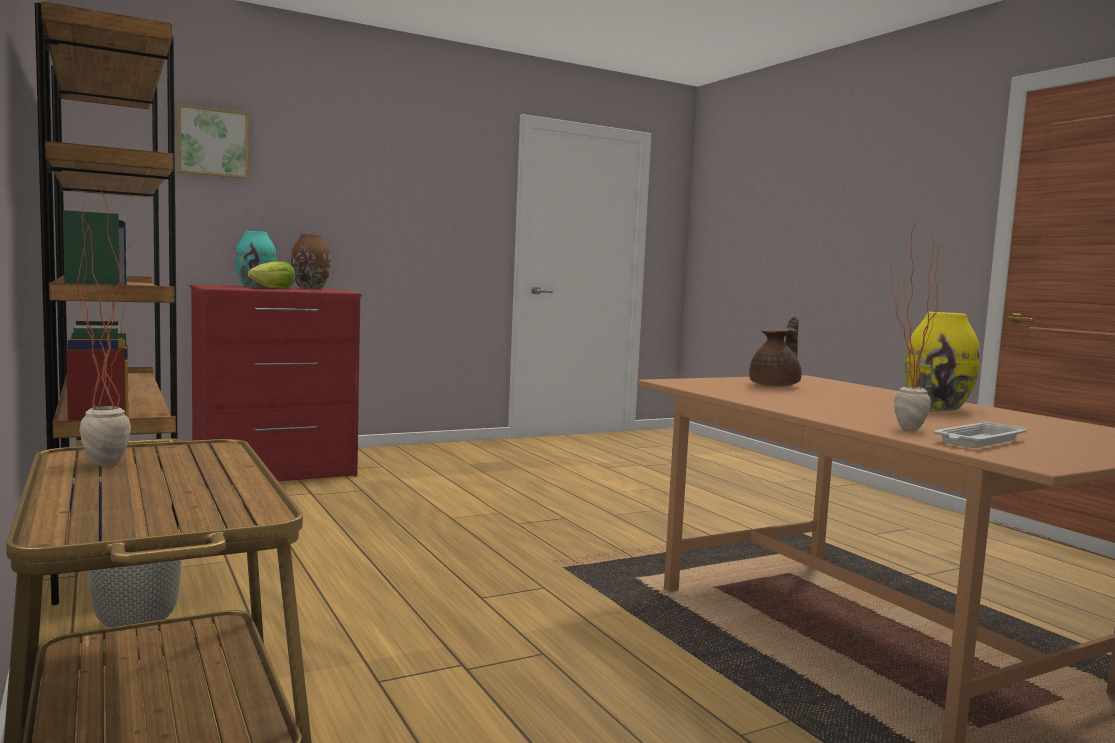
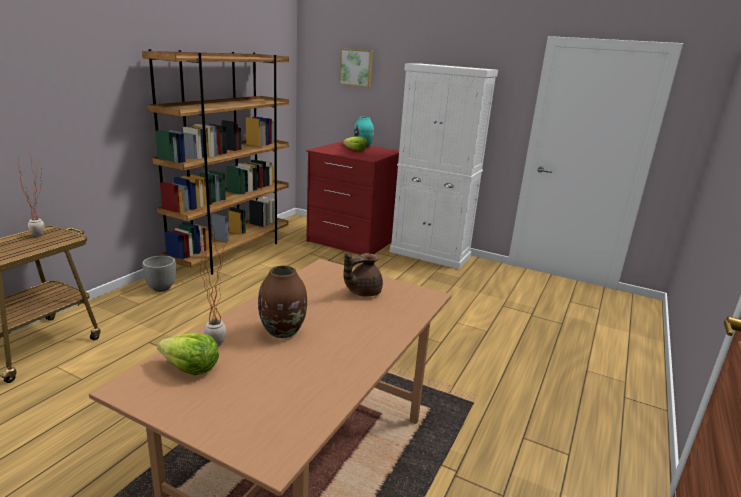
camera: 55 degrees right, 15 degrees up
brown vase [291,234,331,289] -> brown vase moved to [258,266,307,338]
brown teapot [749,316,802,386] -> brown teapot turned 135 degrees clockwise [343,253,383,297]
yellow vase [905,312,980,411] -> none
white tray [933,421,1027,448] -> lettuce [157,333,219,376]
none -> white cabinet [390,63,498,269]

